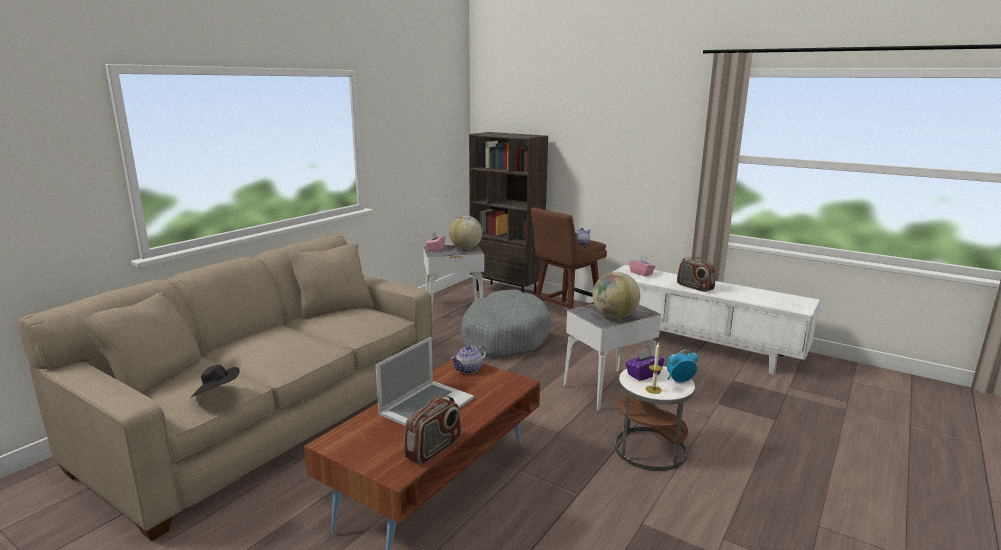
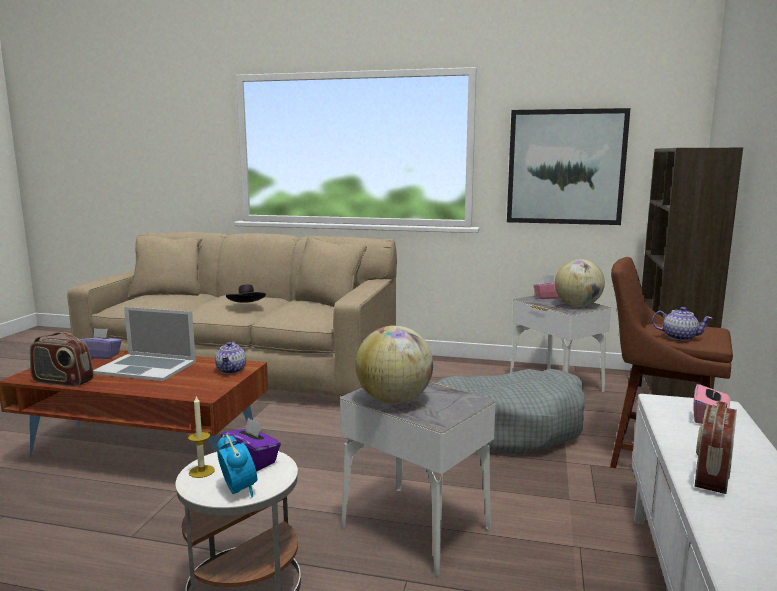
camera: 70 degrees right, 5 degrees down
black hat [190,365,240,398] -> black hat moved to [226,284,266,303]
teapot [451,345,487,374] -> teapot turned 120 degrees counterclockwise [215,342,246,374]
none -> purple tissue box [80,328,122,359]
none -> picture [507,108,631,225]

